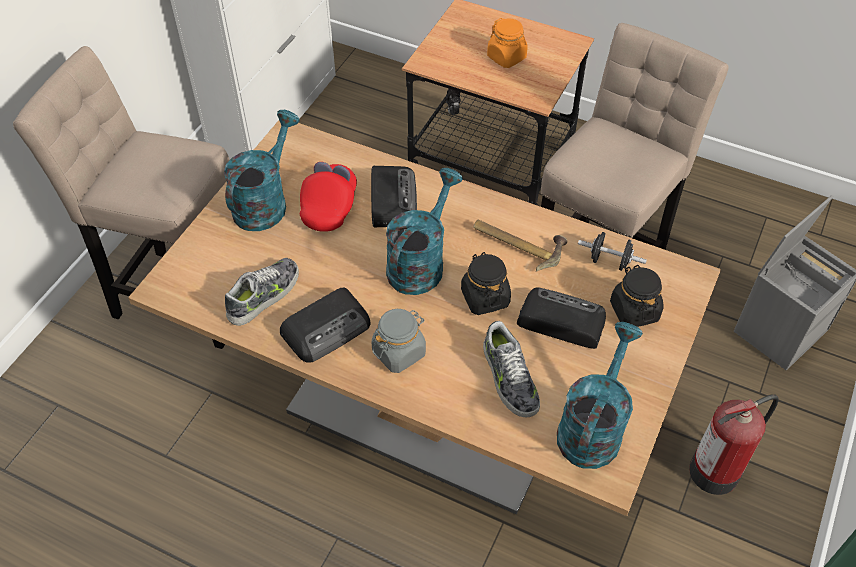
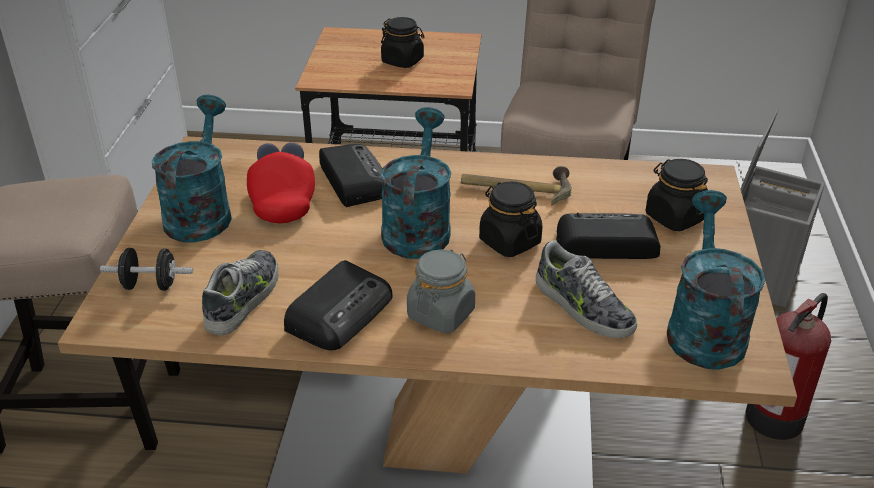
camera: 20 degrees left, 15 degrees down
orange jar [487,18,528,68] -> black jar [381,17,424,68]
black dumbbell [578,232,647,271] -> black dumbbell moved to [100,248,193,291]

